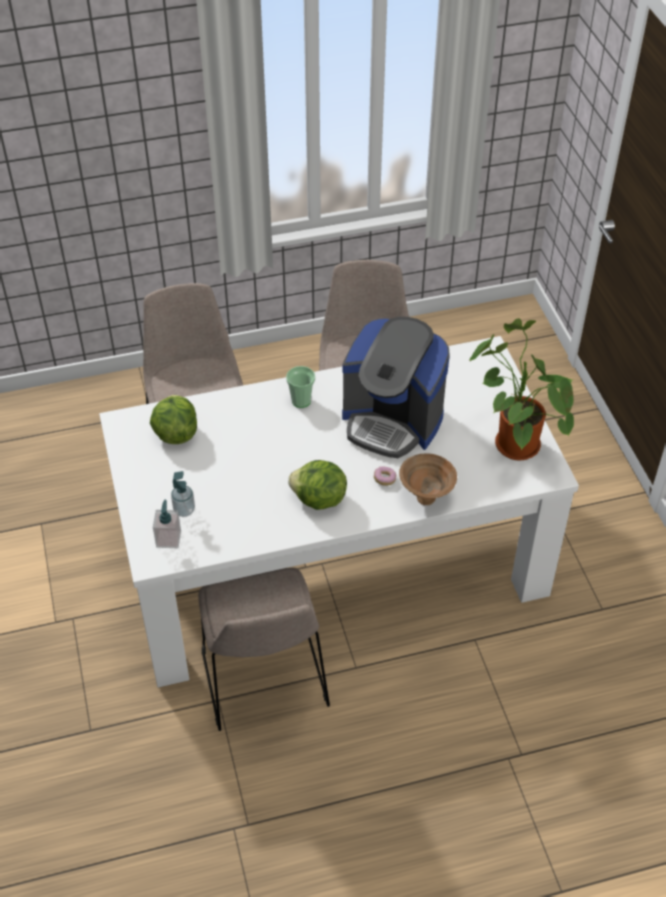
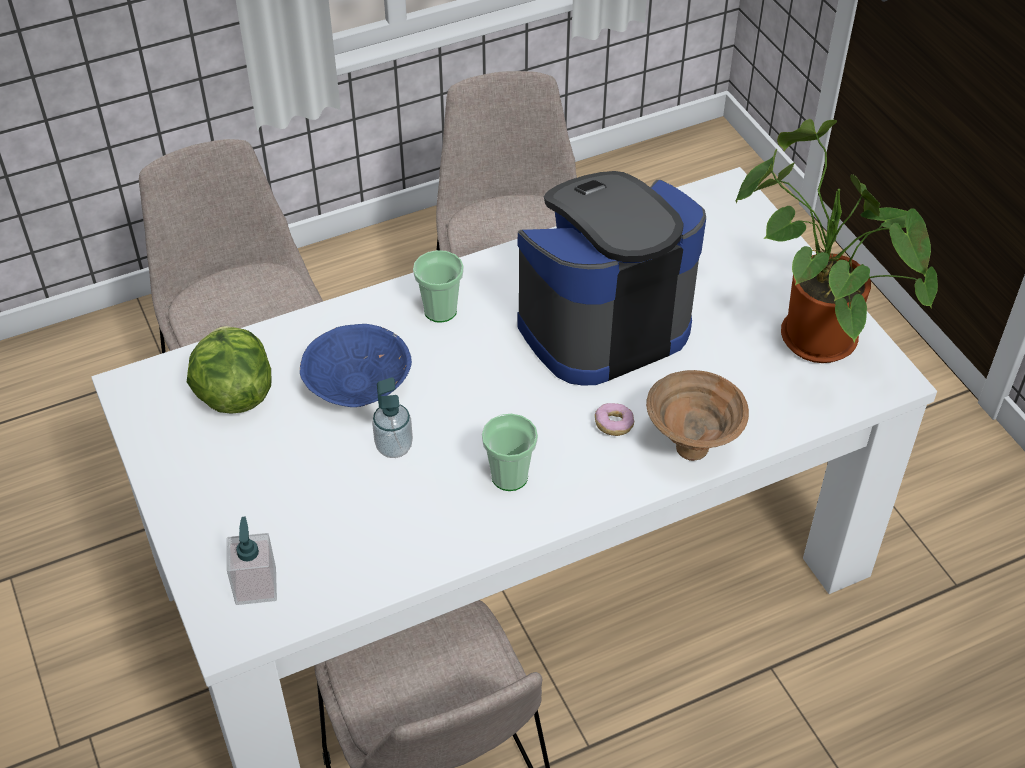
camera: 10 degrees left, 0 degrees up
soap dispenser [171,471,195,517] -> soap dispenser moved to [372,377,413,458]
lettuce [288,460,347,510] -> cup [482,414,538,491]
coffee machine [342,317,450,458] -> coffee machine turned 135 degrees clockwise [517,171,706,386]
none -> blue bowl [300,324,412,407]

